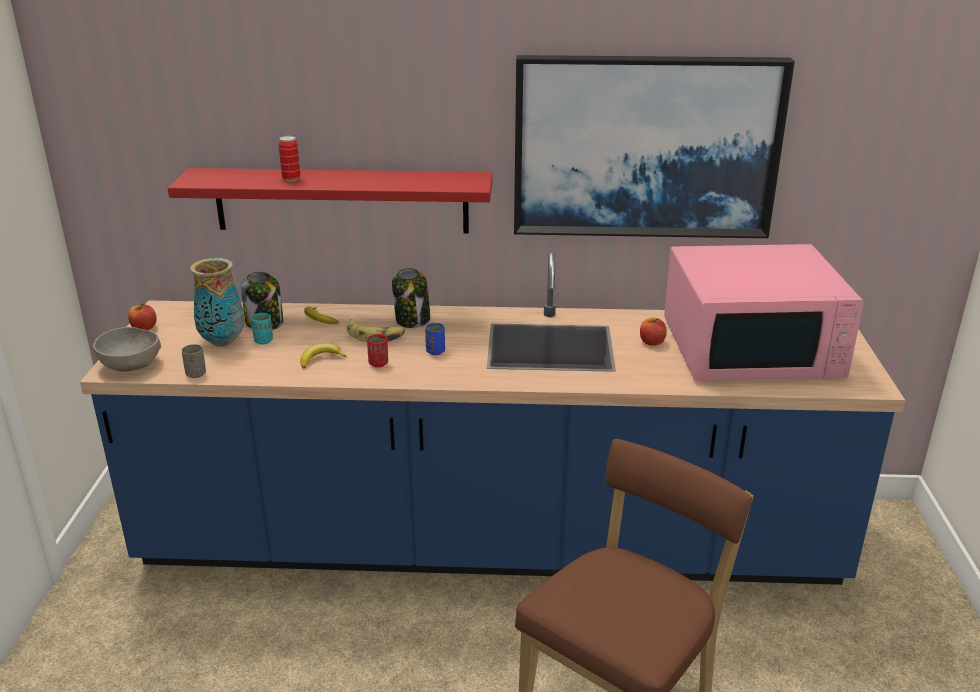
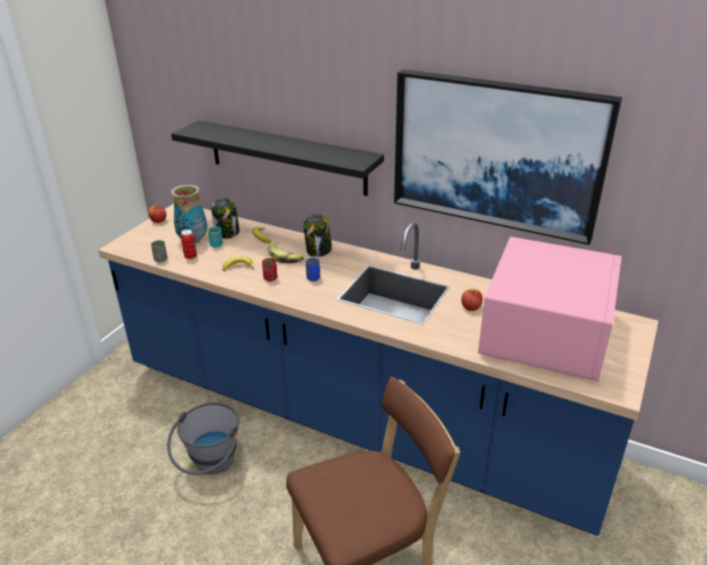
camera: 25 degrees right, 5 degrees up
grey bowl [92,327,161,372] -> none
red shelf [168,168,493,233] -> black shelf [171,120,384,196]
can [278,136,301,181] -> can moved to [181,229,197,260]
pink microwave [664,244,864,381] -> pink microwave turned 90 degrees counterclockwise [478,237,622,381]
none -> grey bucket [167,402,240,475]

